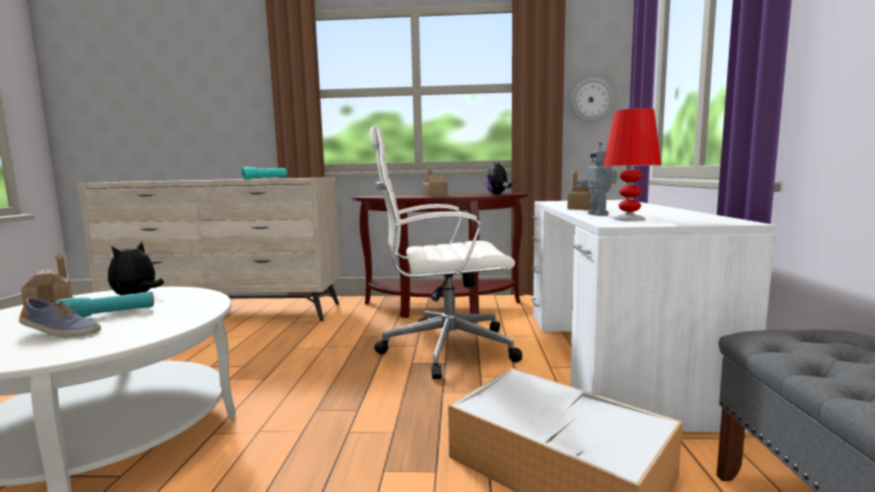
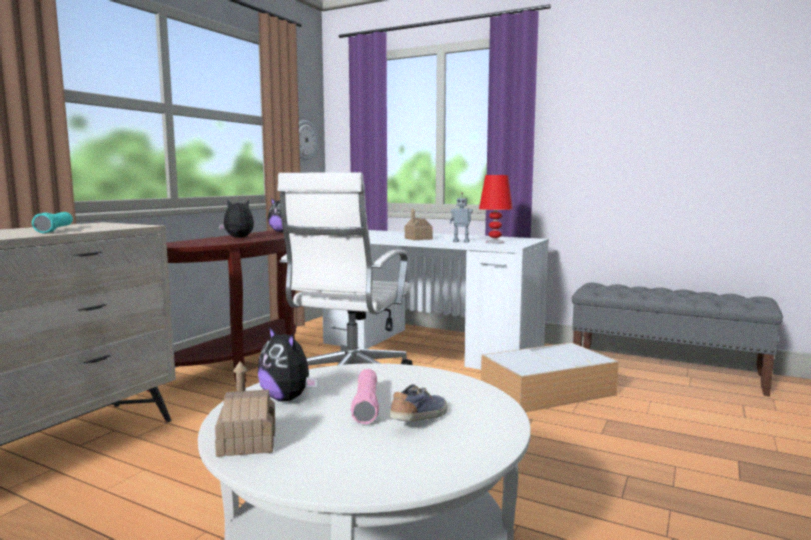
camera: 65 degrees left, 0 degrees up
turquoise flashlight [56,291,154,317] -> pink flashlight [350,369,379,424]
toy house [422,166,448,196] -> plush toy [219,200,254,238]

